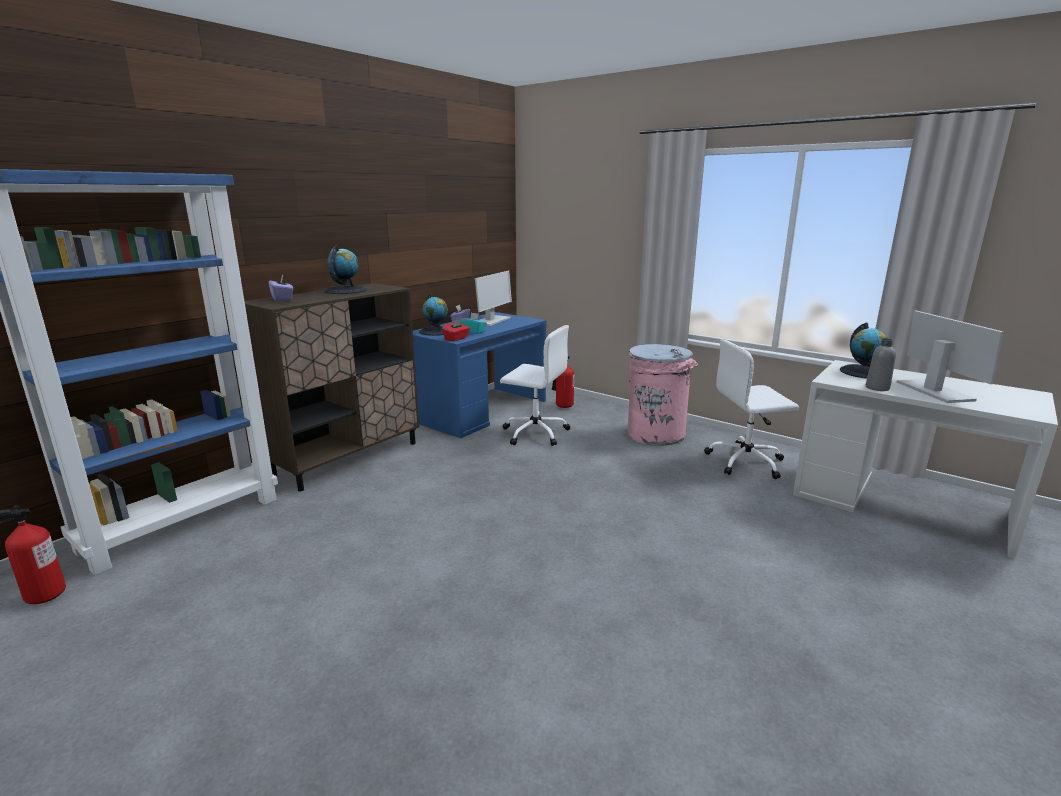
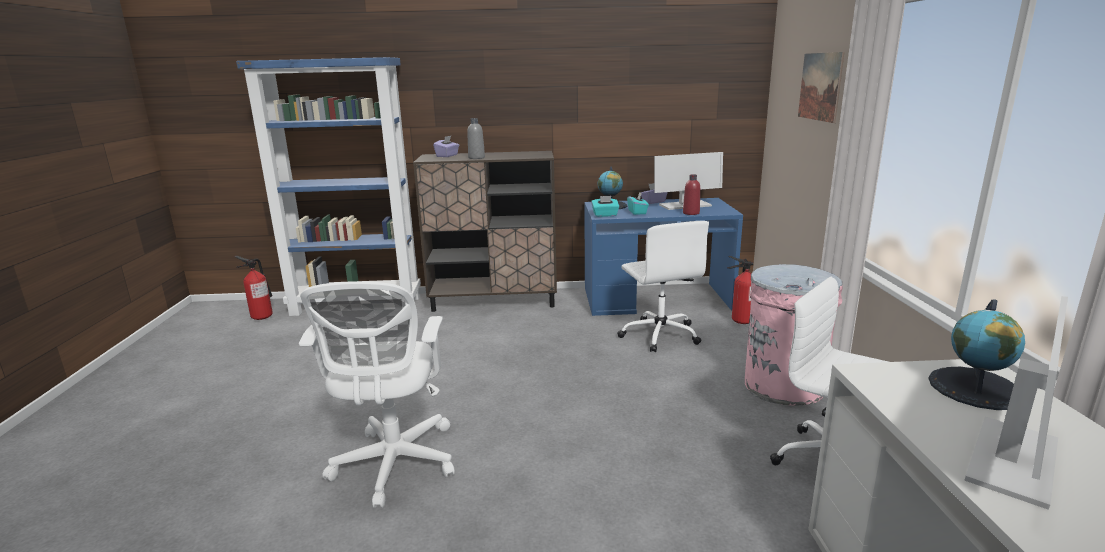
camera: 50 degrees right, 0 degrees up
globe [325,245,367,294] -> none
red tissue box [442,319,470,341] -> turquoise tissue box [591,196,619,217]
grey bottle [866,338,896,391] -> grey bottle moved to [467,118,485,159]
none -> white office chair [299,281,455,508]
none -> red bottle [683,174,700,215]
none -> picture [798,52,844,123]

